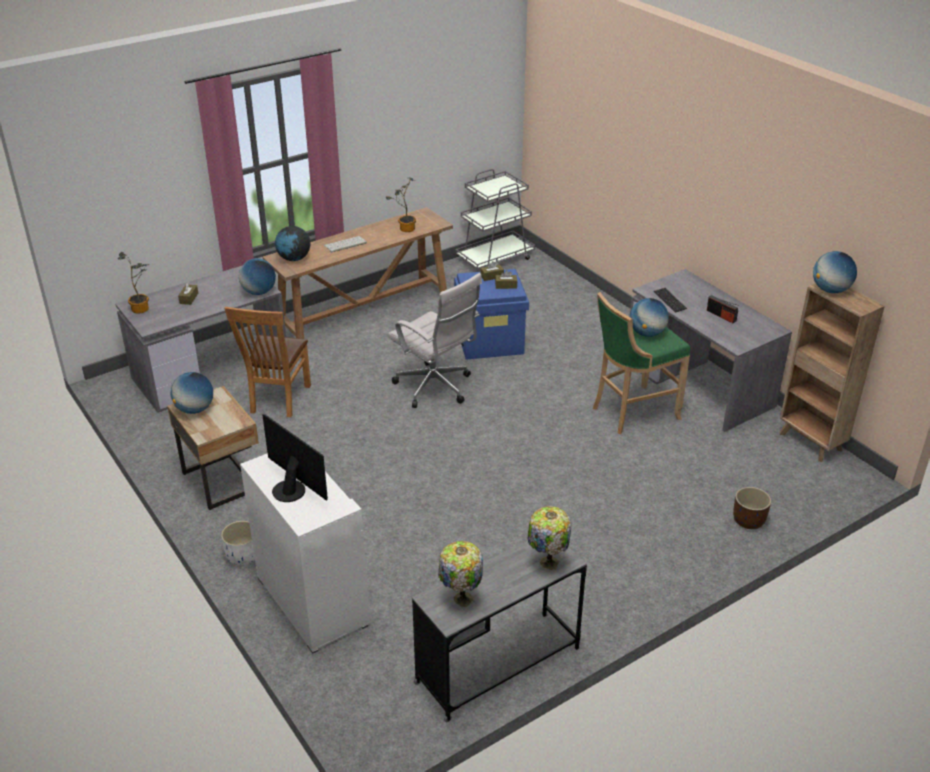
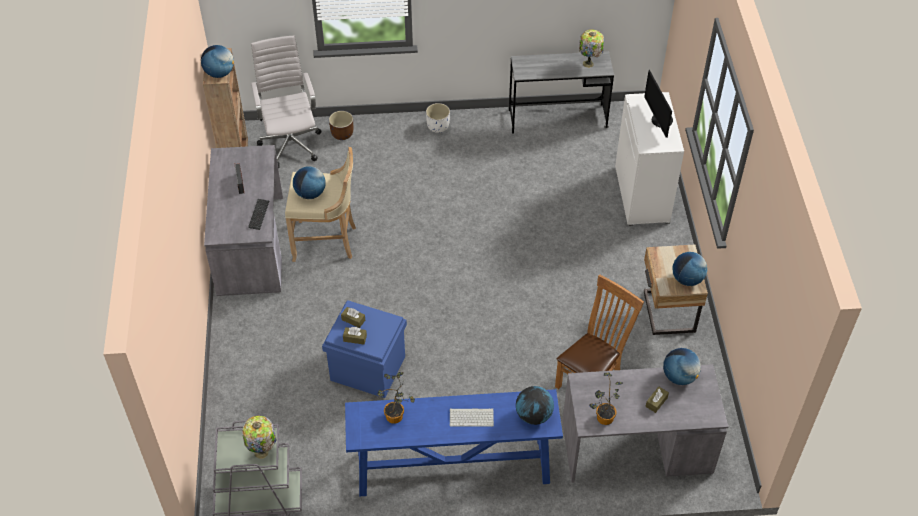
camera: 150 degrees left, 15 degrees up
potted plant [118,252,150,314] -> potted plant moved to [589,373,623,425]
white planter [221,521,255,565] -> white planter moved to [426,103,450,133]
globe [239,258,276,295] -> globe moved to [663,348,701,385]
brown console table [263,207,453,339] -> blue console table [345,389,563,496]
white office chair [387,273,482,408] -> white office chair moved to [251,36,322,168]
table lamp [527,506,572,570] -> table lamp moved to [242,416,276,459]
green stool [593,292,690,434] -> beige stool [285,147,356,262]

